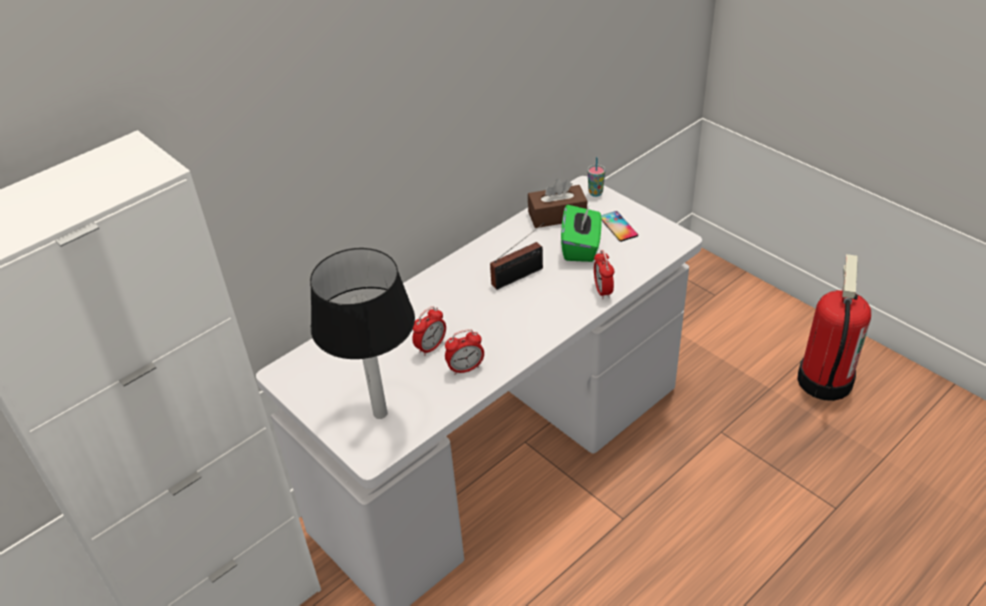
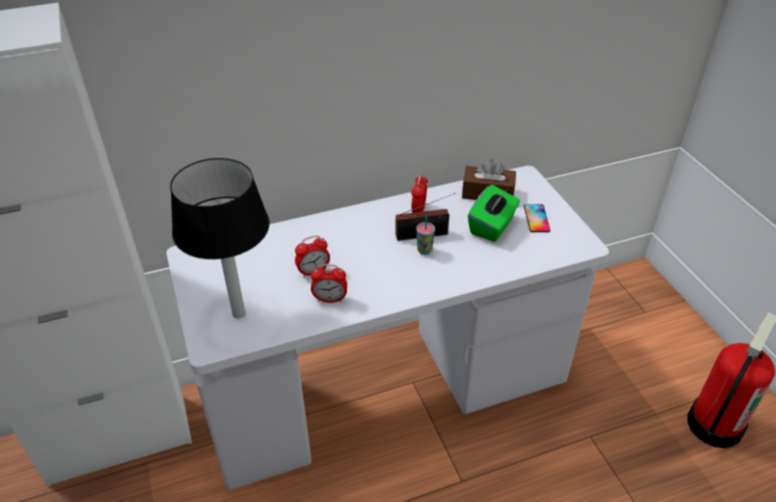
camera: 20 degrees right, 0 degrees up
cup [587,157,605,197] -> cup moved to [416,216,435,255]
alarm clock [594,250,614,299] -> alarm clock moved to [411,174,428,213]

